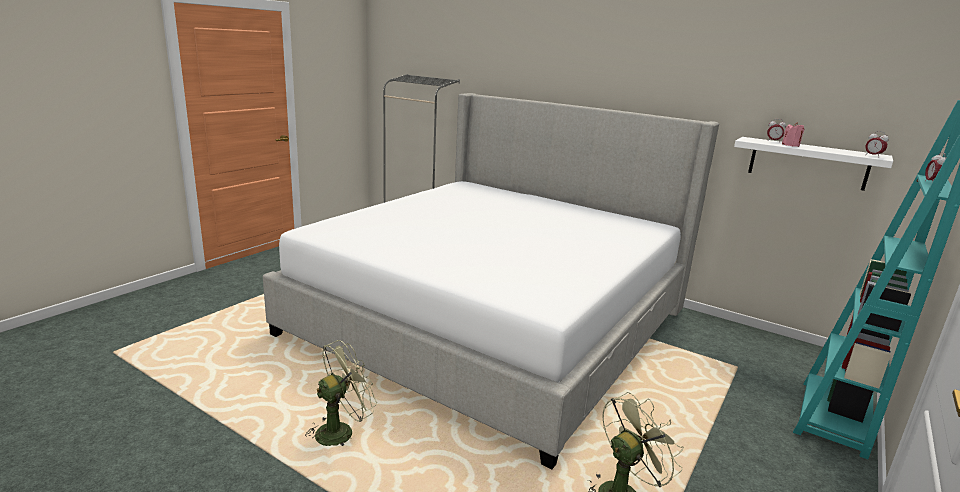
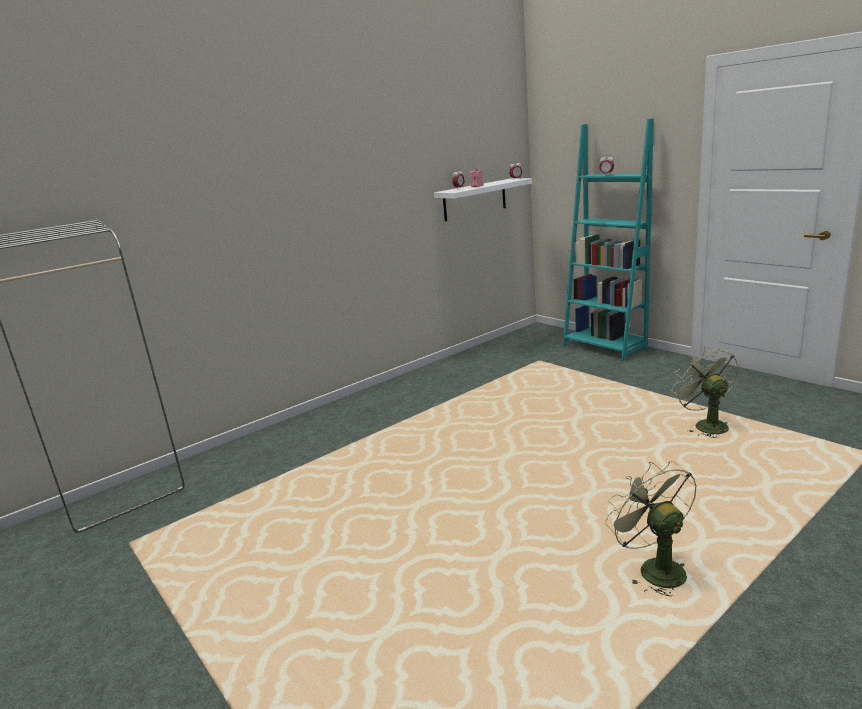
camera: 70 degrees left, 0 degrees up
bed [263,93,719,469] -> none

